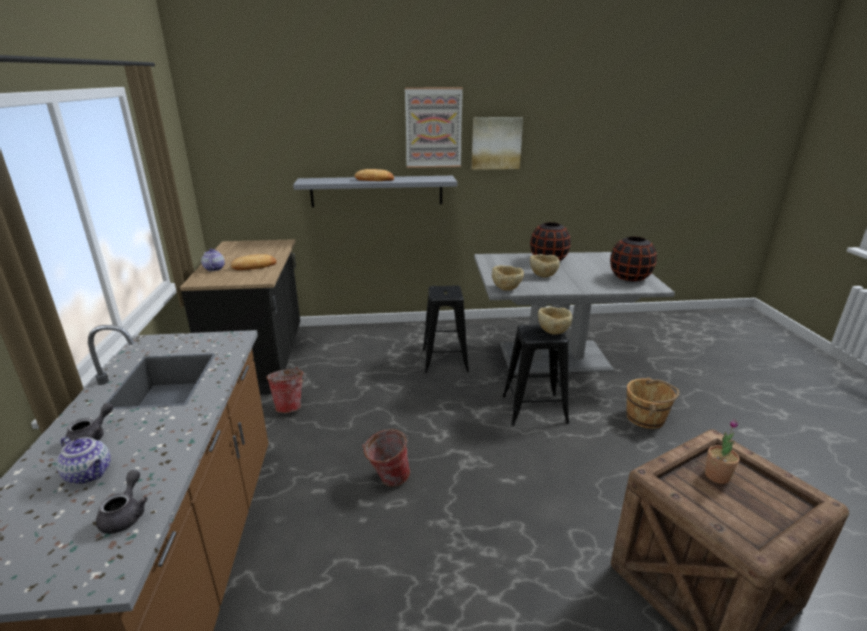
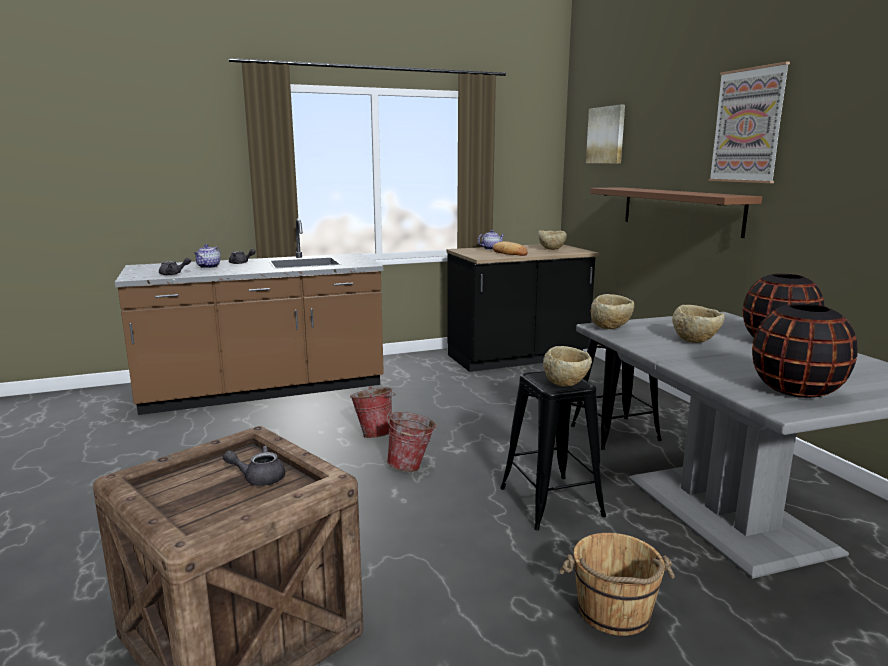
camera: 75 degrees right, 10 degrees down
bucket [266,367,306,413] -> bucket moved to [387,411,438,472]
grey shelf [293,176,457,207] -> brown shelf [590,187,762,238]
bread [354,169,394,181] -> none
picture [472,117,523,170] -> picture moved to [586,105,625,163]
potted plant [705,419,739,484] -> grey teapot [223,446,285,486]
none -> beige bowl [538,230,567,250]

